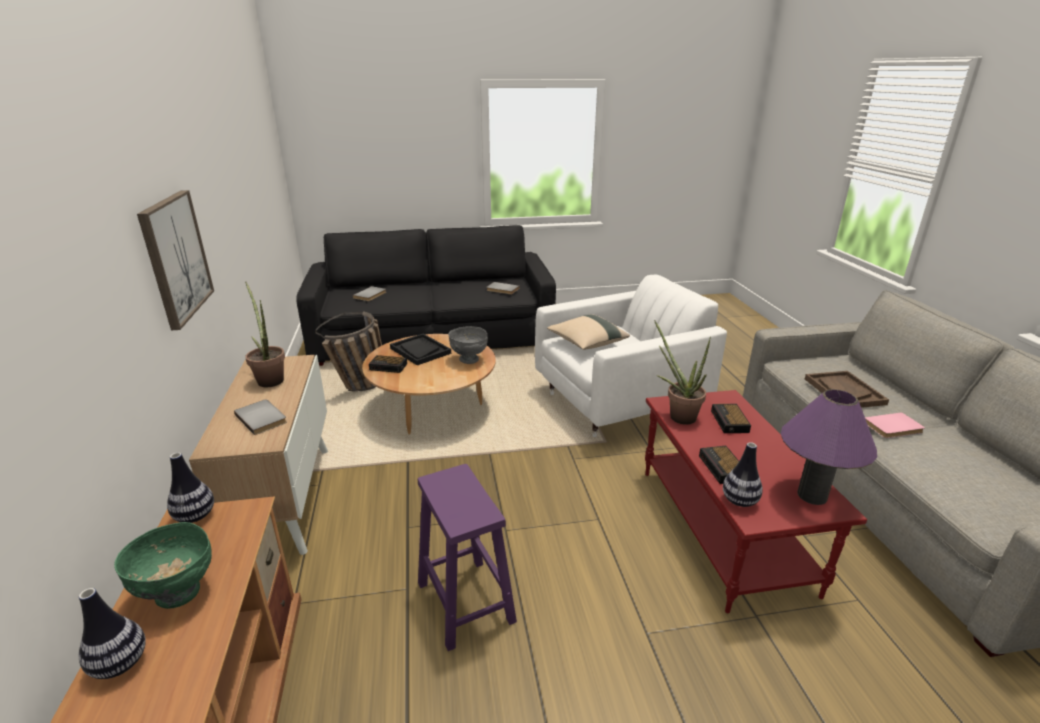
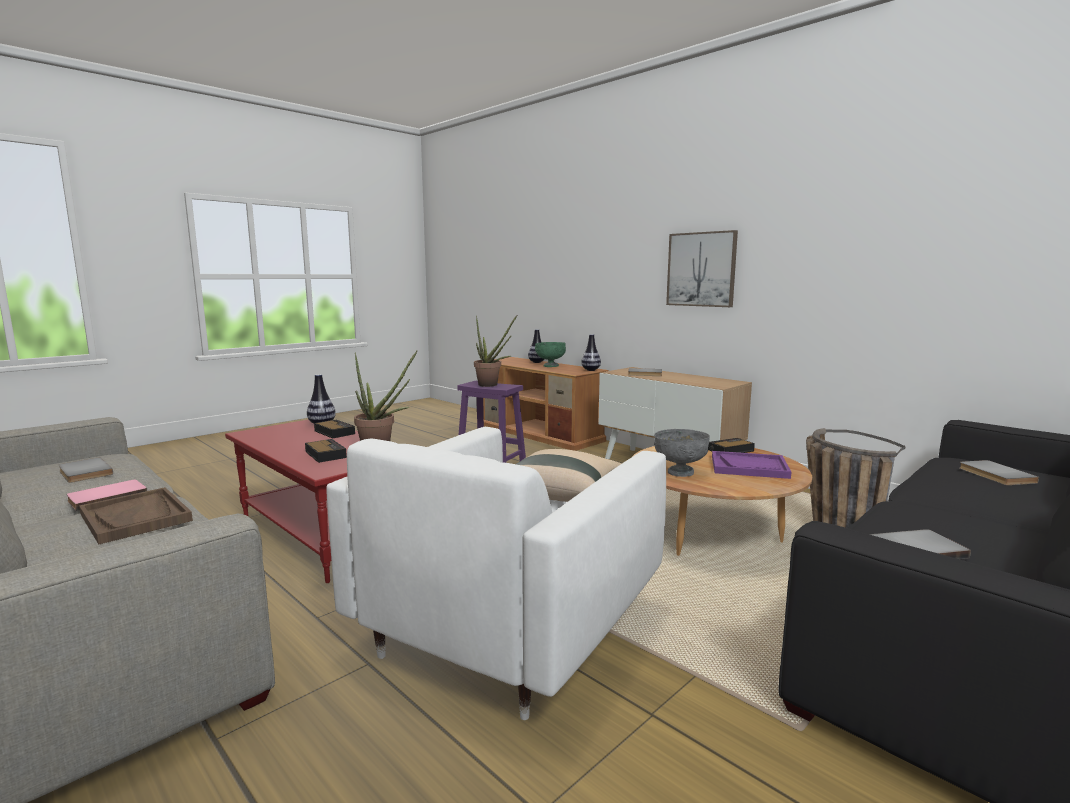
camera: 145 degrees right, 15 degrees down
potted plant [245,281,285,387] -> potted plant moved to [474,315,517,387]
black tray [390,334,451,365] -> purple tray [712,451,791,479]
purple table lamp [781,389,877,505] -> none
none -> grey book [59,457,113,483]

